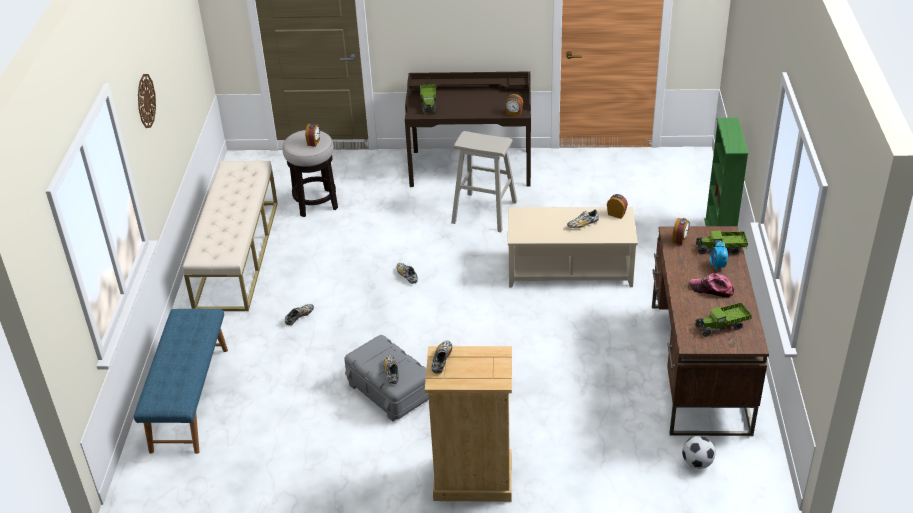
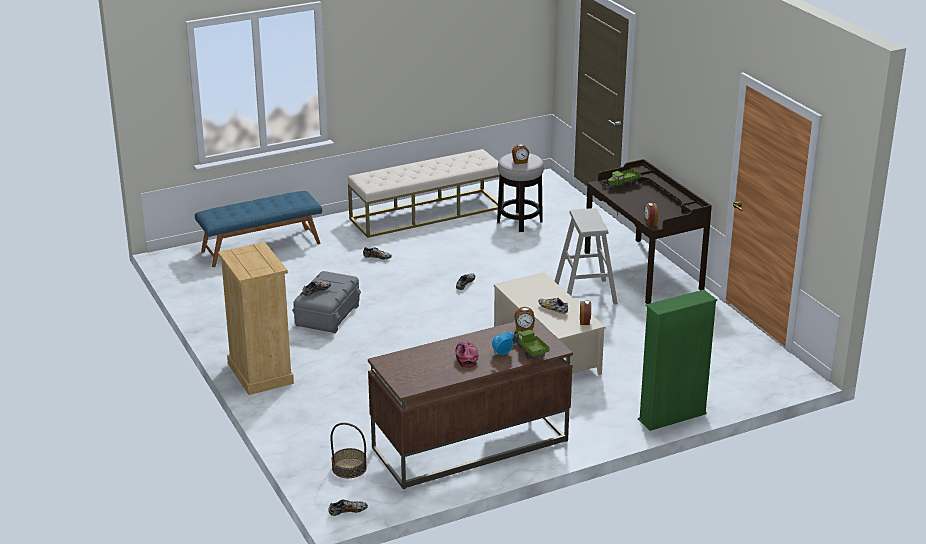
camera: 60 degrees right, 10 degrees down
wall clock [138,74,156,128] -> none
shoe [432,341,452,374] -> shoe moved to [328,500,368,516]
football [682,436,715,469] -> basket [330,423,367,478]
toy truck [695,302,752,337] -> none

